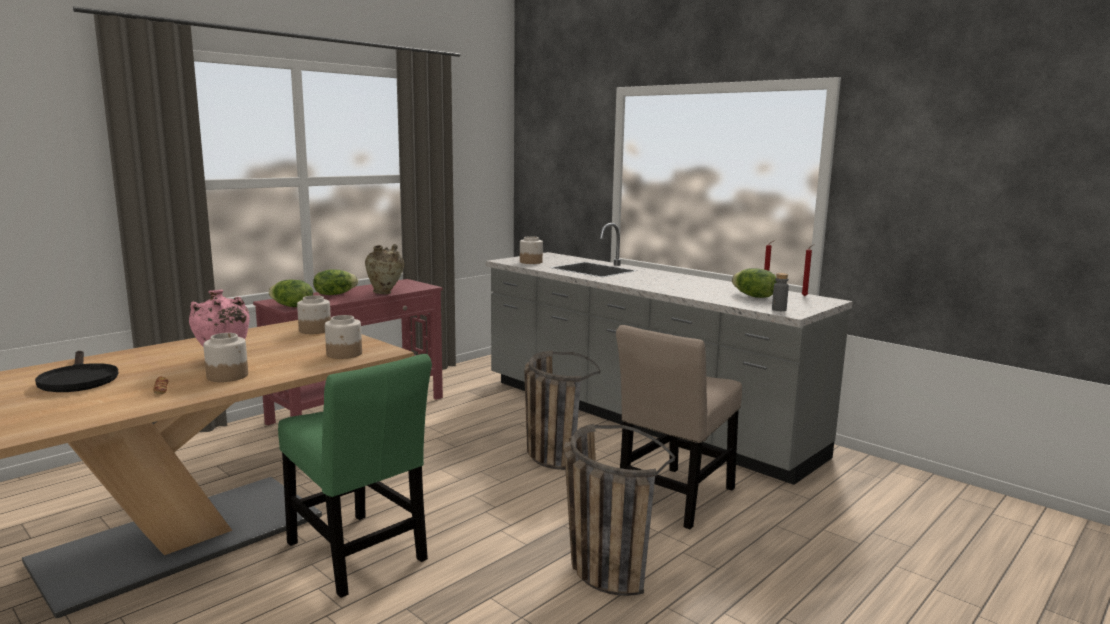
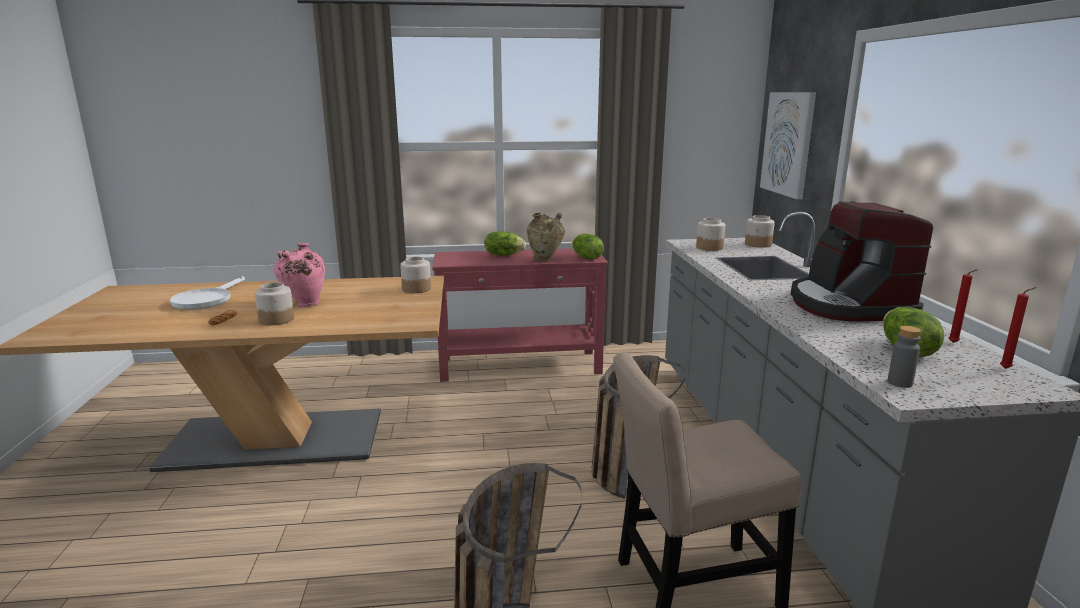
camera: 40 degrees right, 5 degrees up
black frying pan [35,351,119,392] -> white frying pan [170,276,245,310]
lettuce [268,280,313,307] -> lettuce moved to [572,234,604,259]
green chair [278,354,432,598] -> none
jar [325,315,362,359] -> jar moved to [745,215,775,248]
none -> picture [760,92,816,199]
none -> coffee machine [791,201,933,322]

